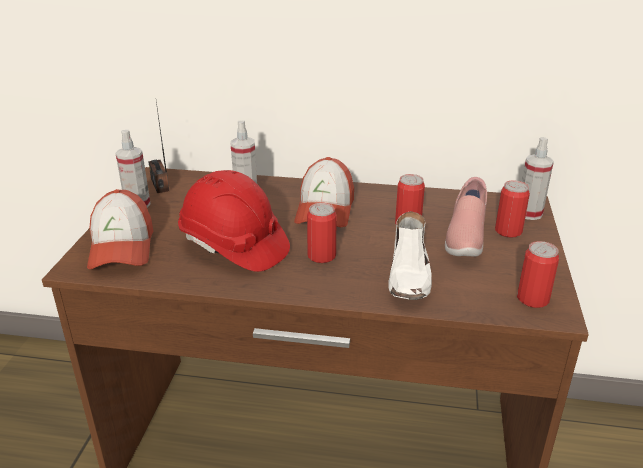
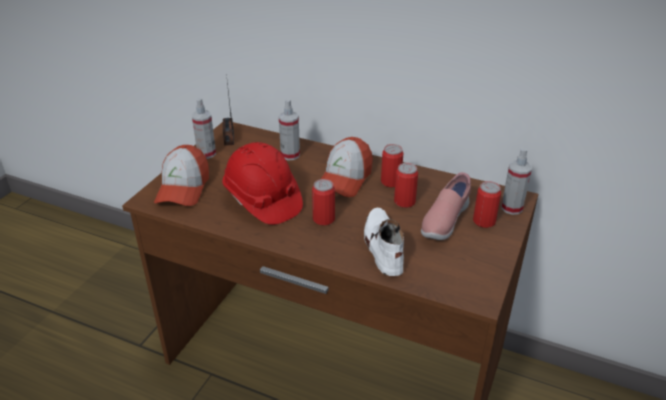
camera: 15 degrees right, 5 degrees up
white shoe [388,211,432,300] -> white shoe turned 150 degrees clockwise [364,208,404,276]
can [517,241,559,308] -> can moved to [381,144,403,187]

